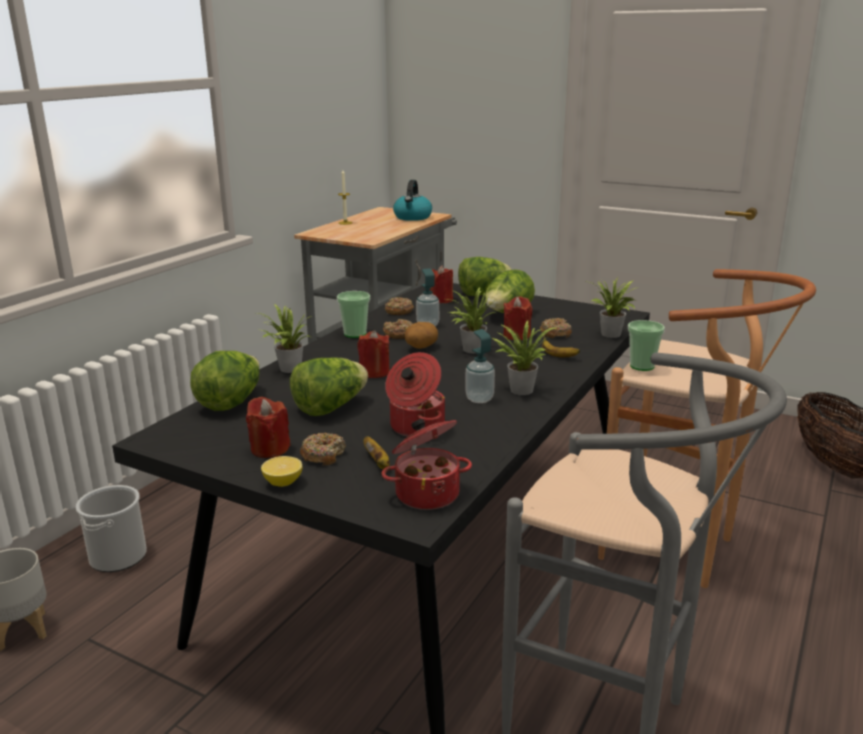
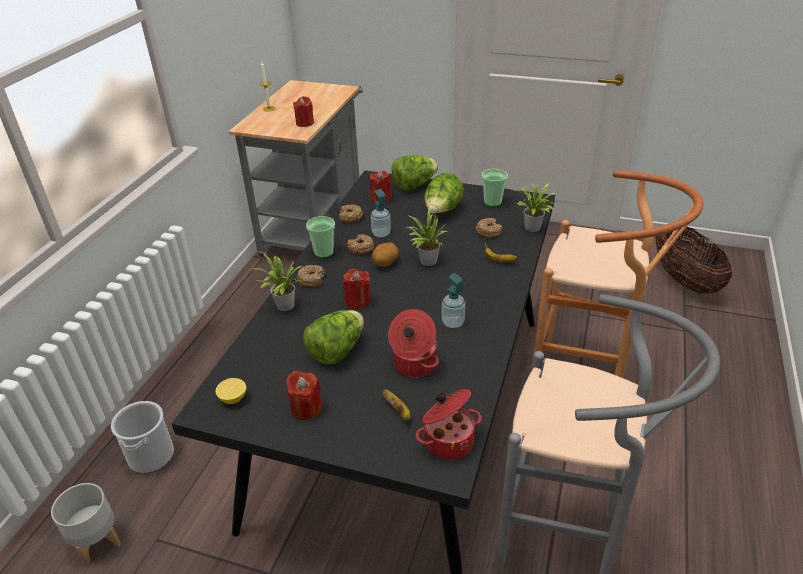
camera: 10 degrees left, 15 degrees up
lettuce [190,351,260,411] -> none
lemon [261,456,302,487] -> lemon moved to [216,378,247,404]
donut [300,433,346,466] -> donut moved to [297,265,325,287]
kettle [393,180,432,221] -> none
potted plant [492,320,557,395] -> none
red candle [504,296,532,340] -> red candle moved to [293,96,314,127]
cup [628,320,665,371] -> cup moved to [481,169,508,207]

